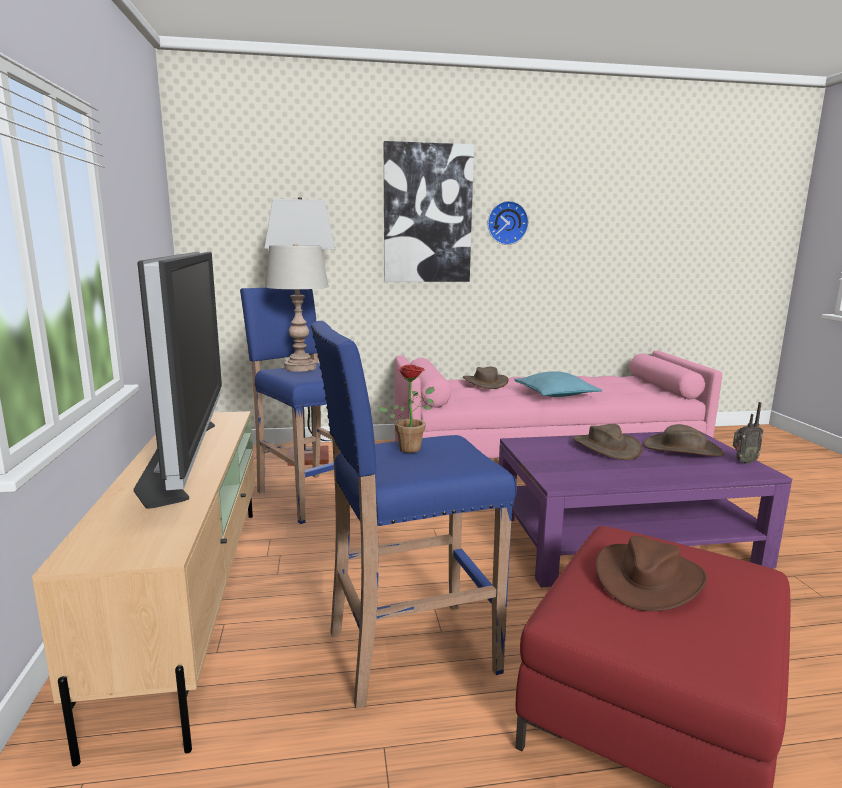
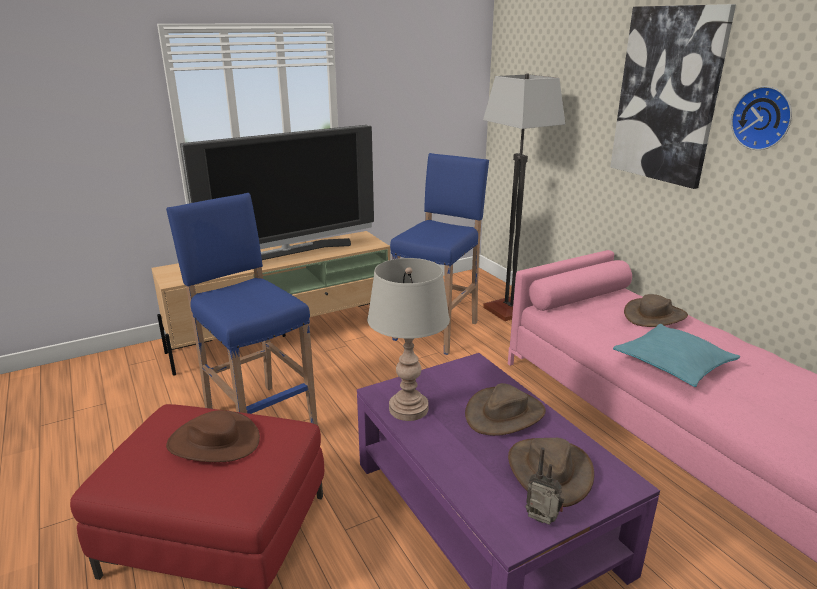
camera: 70 degrees right, 10 degrees up
grey table lamp [265,244,329,372] -> grey table lamp moved to [367,258,450,421]
potted plant [377,365,434,453] -> none
radio [733,402,763,464] -> radio turned 150 degrees clockwise [525,447,565,525]

